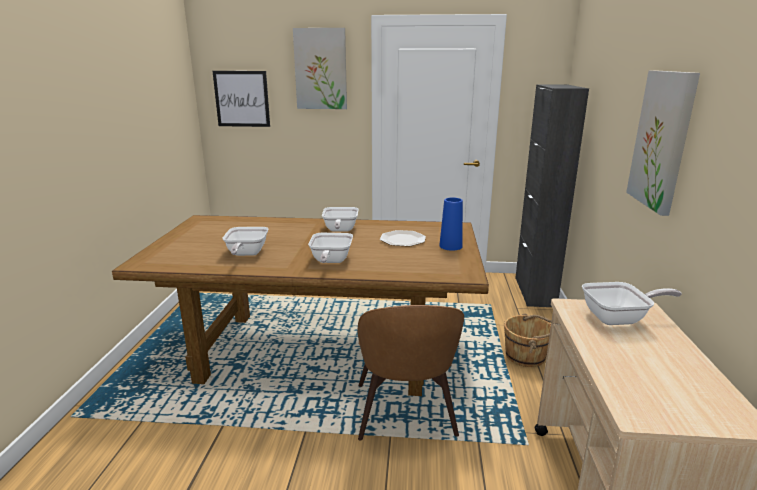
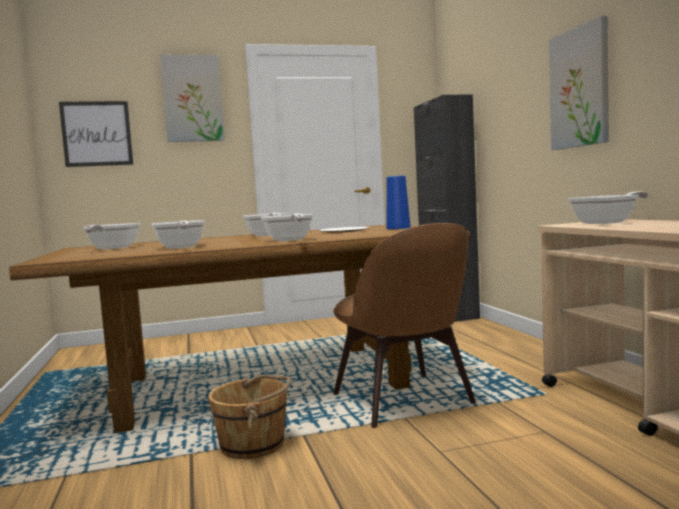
camera: 20 degrees left, 15 degrees down
brown bucket [504,314,552,367] -> brown bucket moved to [208,374,291,459]
none -> frying pan [83,223,140,249]

